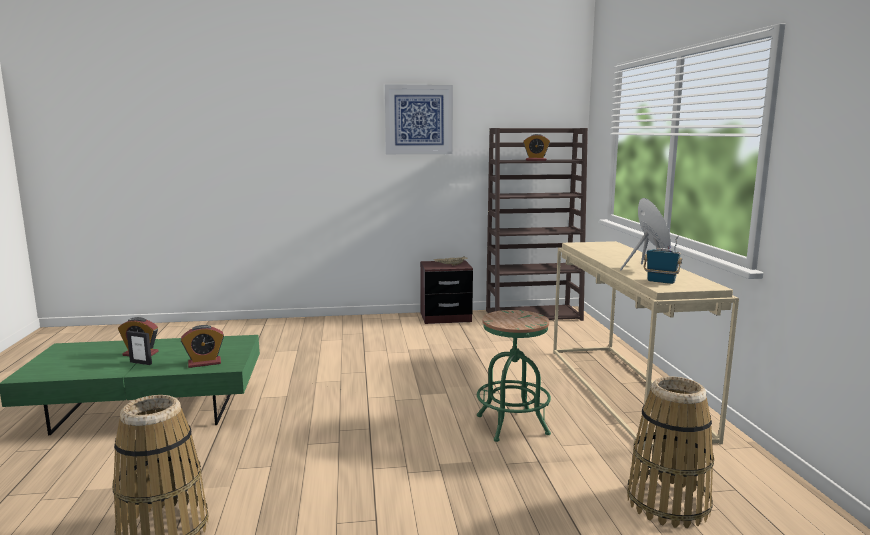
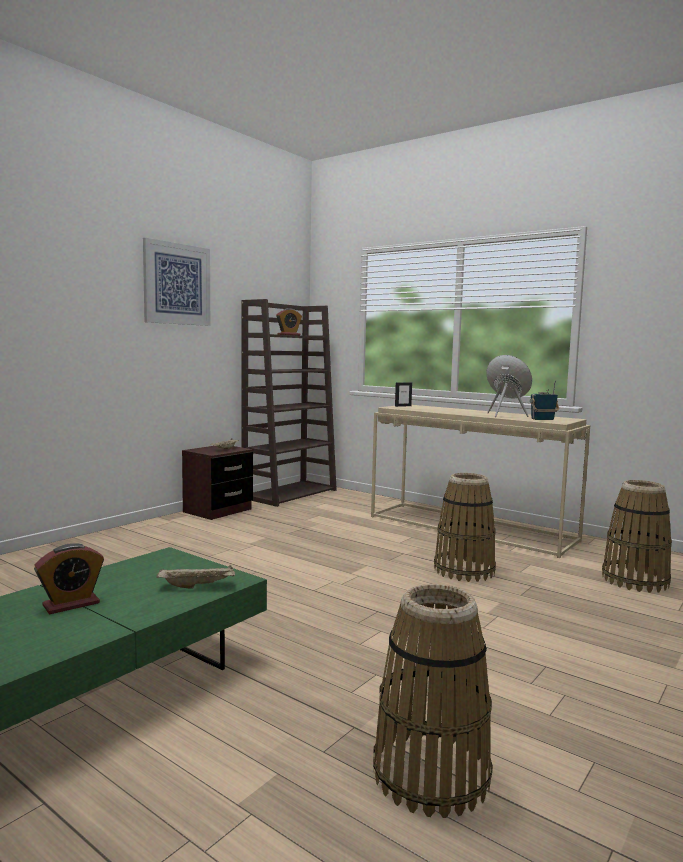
camera: 45 degrees left, 5 degrees down
picture frame [127,331,152,365] -> picture frame moved to [395,382,412,407]
alarm clock [181,325,224,368] -> beige tray [157,565,235,588]
green stool [477,310,551,442] -> basket [434,473,496,582]

